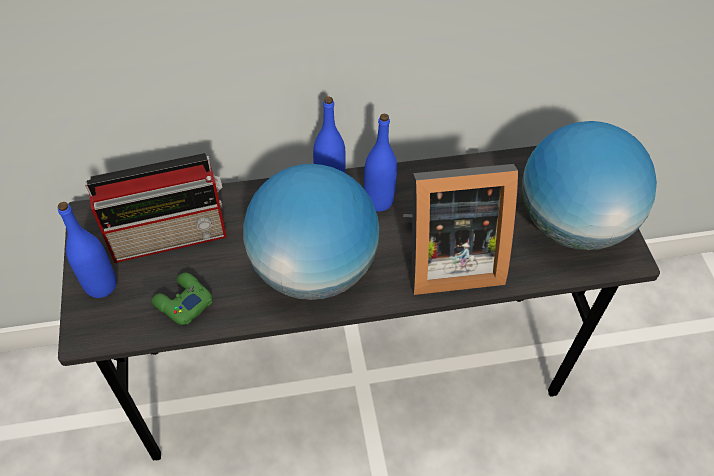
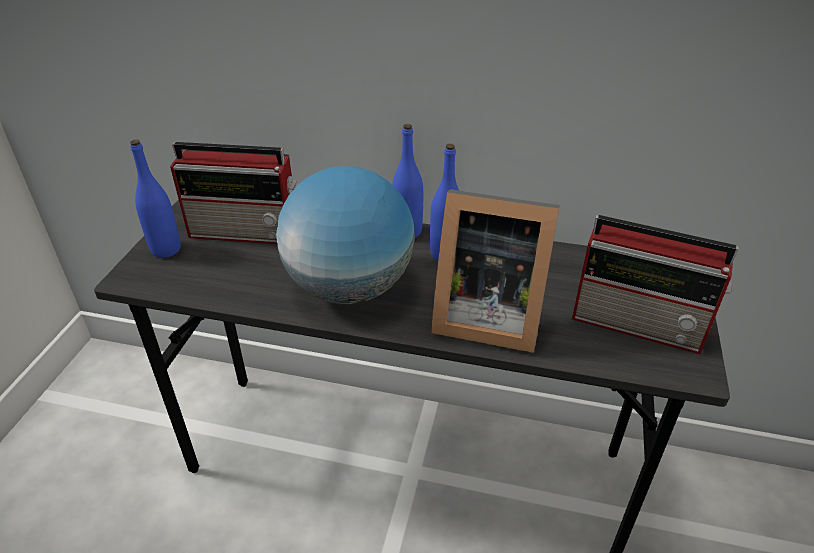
camera: 25 degrees right, 15 degrees down
green game controller [151,273,212,325] -> none
globe [522,121,657,250] -> radio [572,215,739,354]

